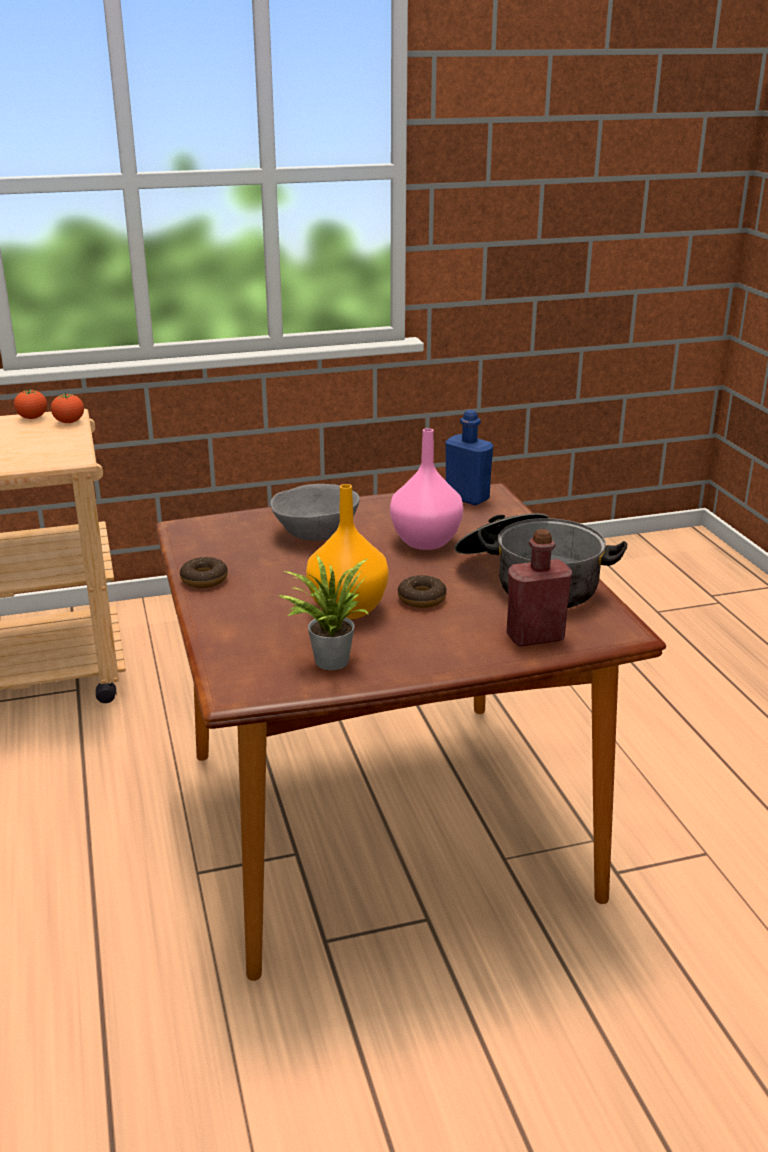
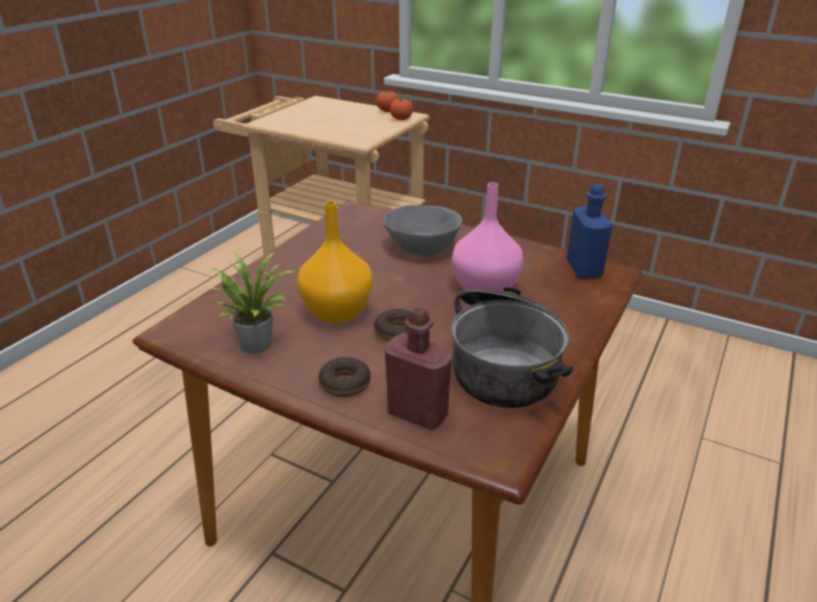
camera: 45 degrees right, 5 degrees up
donut [180,557,228,588] -> donut moved to [318,357,371,397]

